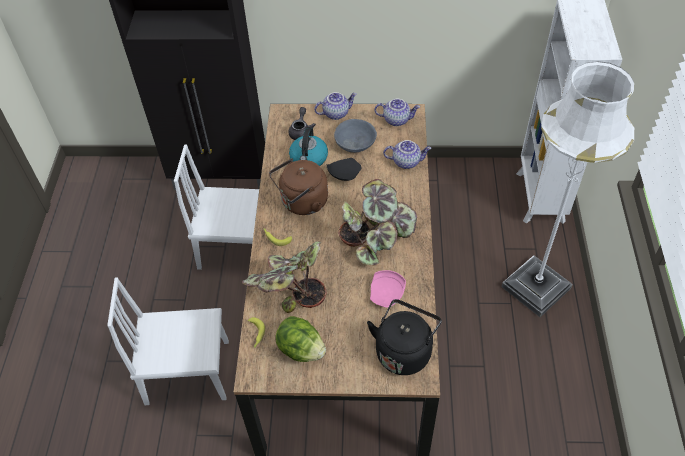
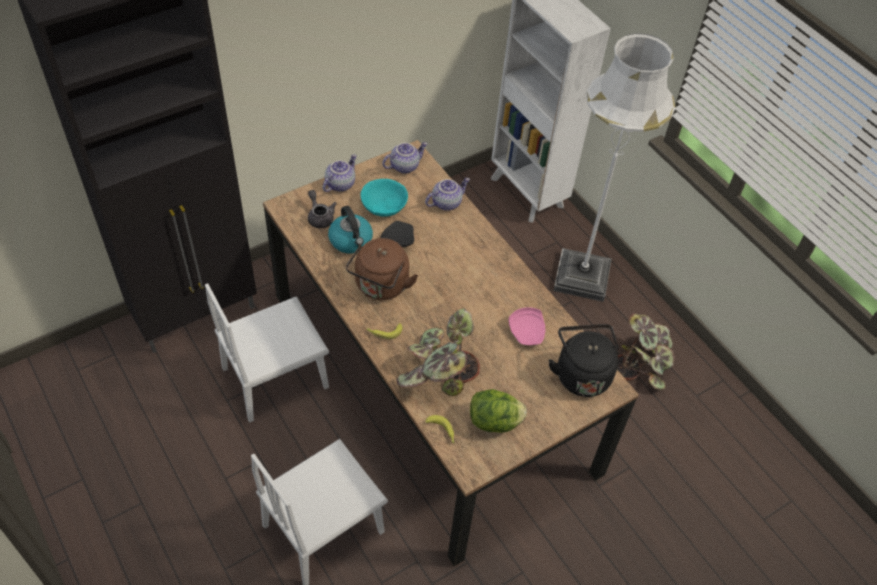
camera: 40 degrees left, 0 degrees up
grey bowl [334,119,377,153] -> turquoise bowl [361,179,408,217]
potted plant [338,179,417,265] -> potted plant moved to [617,313,675,390]

